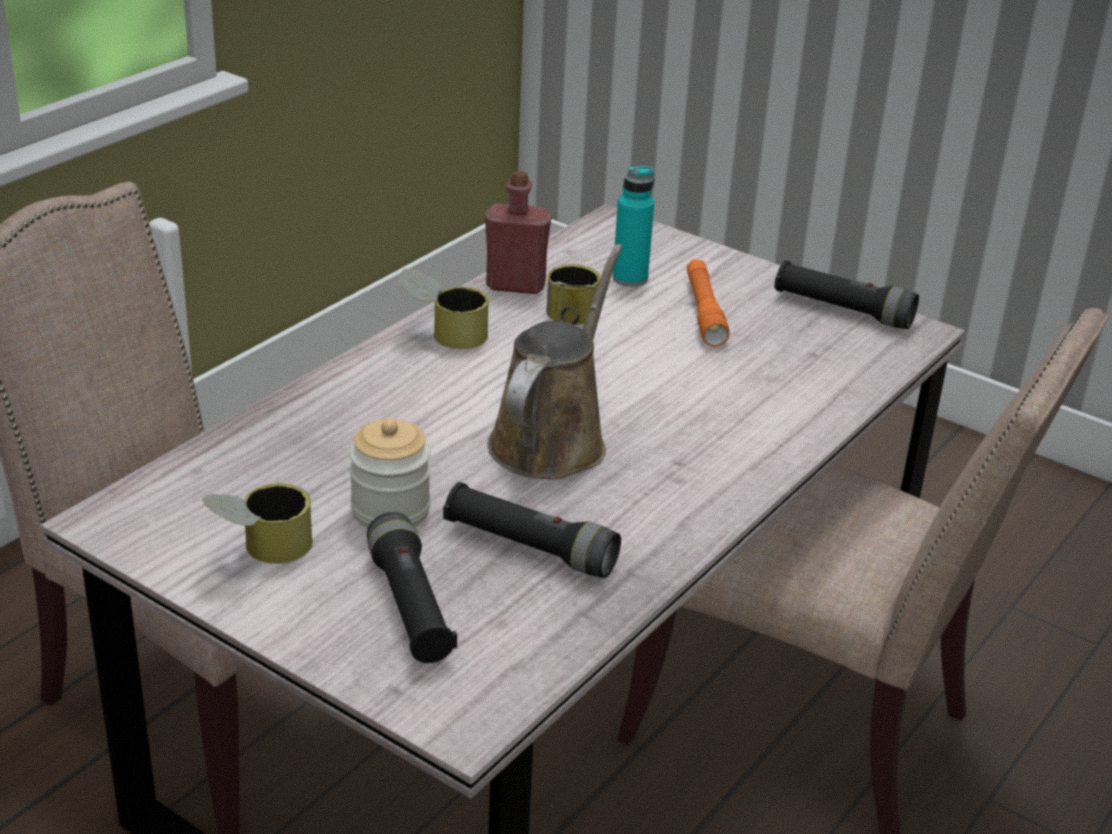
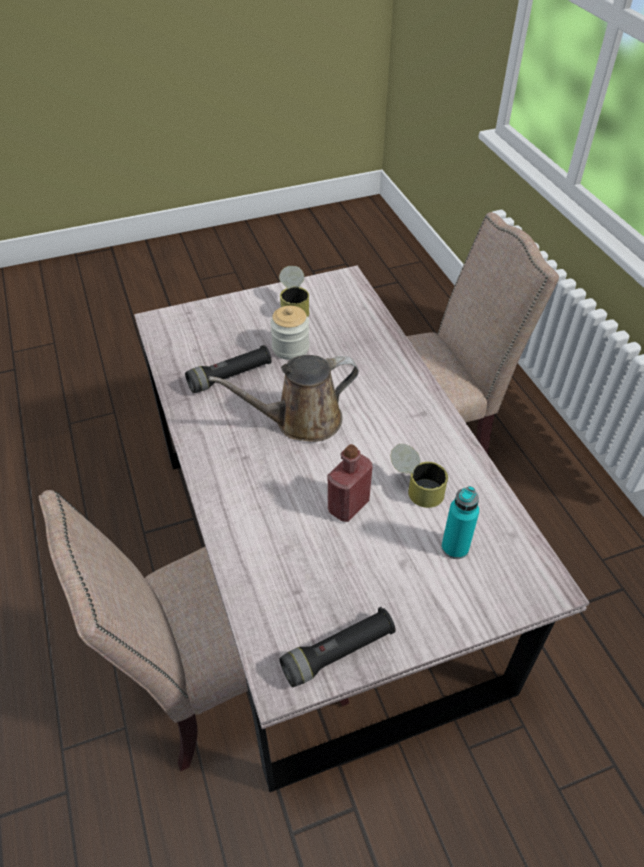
camera: 125 degrees right, 15 degrees up
black flashlight [367,512,457,663] -> none
can [399,269,489,349] -> none
red bottle [485,171,552,294] -> red bottle moved to [328,444,373,522]
brown watering can [488,244,623,479] -> brown watering can turned 105 degrees clockwise [208,355,359,442]
orange flashlight [687,259,730,347] -> none

